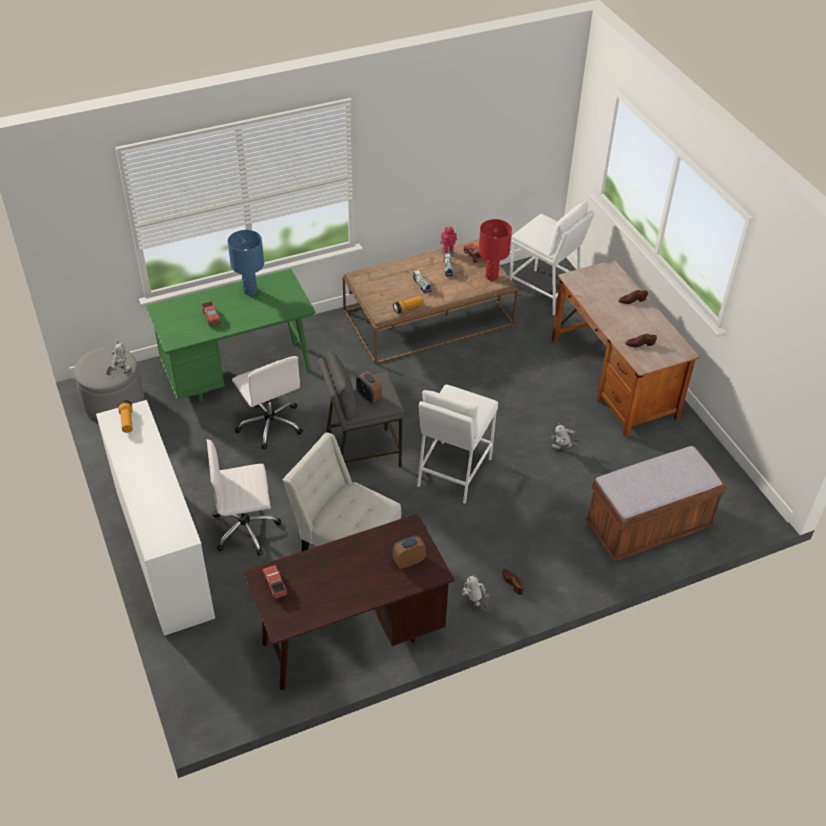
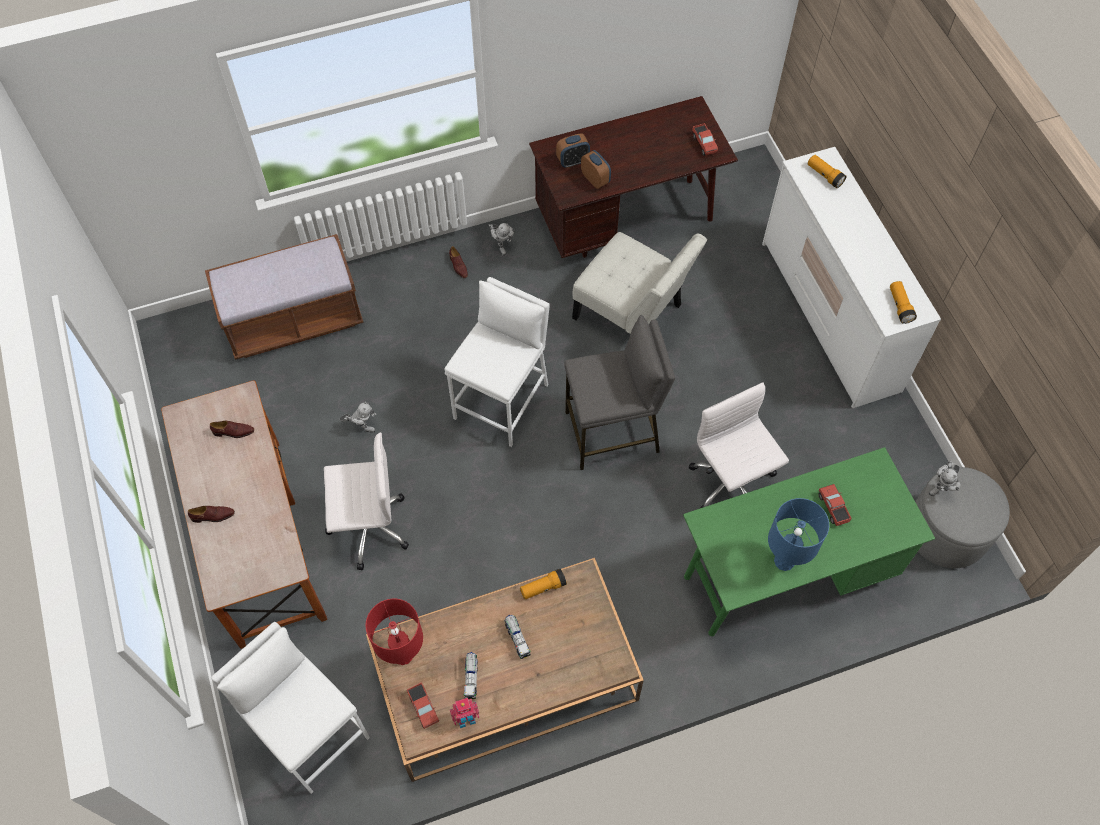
camera: 175 degrees left, 15 degrees up
white office chair [206,439,281,556] -> white office chair moved to [324,432,409,570]
alarm clock [356,372,382,404] -> alarm clock moved to [581,150,611,189]
none -> flashlight [808,155,846,188]

